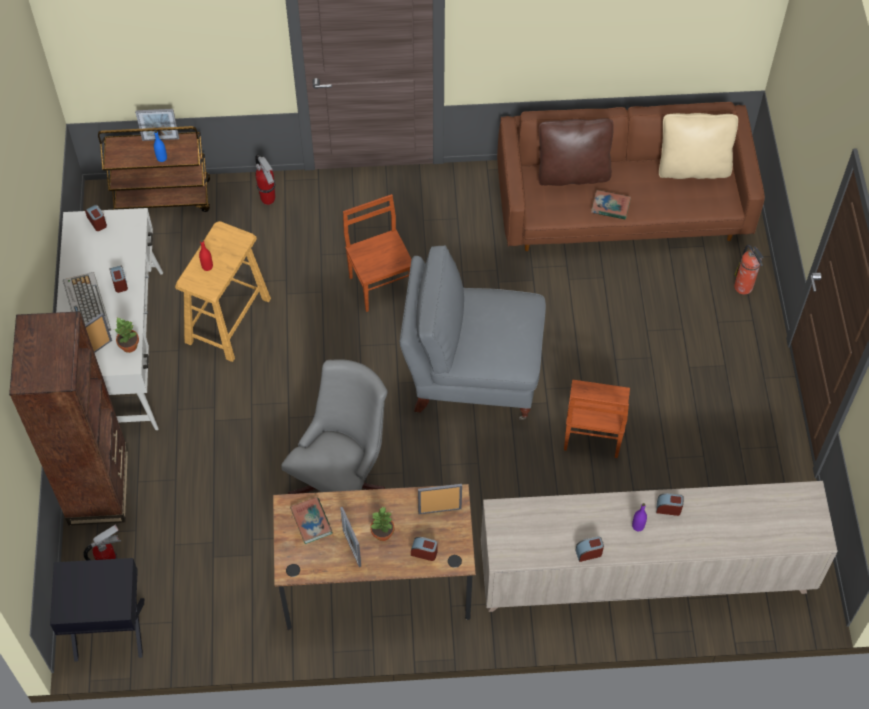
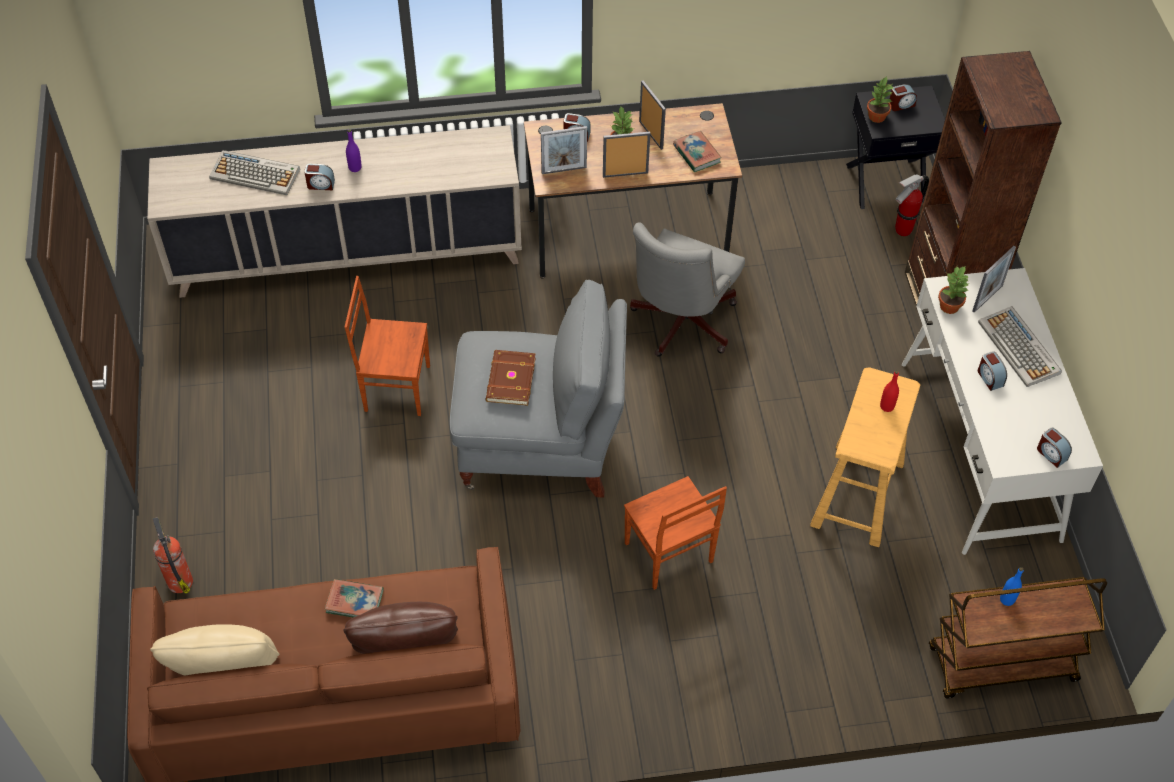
camera: 175 degrees right, 5 degrees down
picture frame [135,109,179,141] -> picture frame moved to [603,132,650,178]
fire extinguisher [255,154,275,205] -> none
brown chair [564,380,630,458] -> brown chair turned 90 degrees counterclockwise [345,276,430,416]
alarm clock [575,536,604,562] -> alarm clock moved to [890,84,917,111]
none -> keyboard [209,150,300,195]
none -> brown book [486,350,536,406]
none -> potted plant [867,77,893,123]

